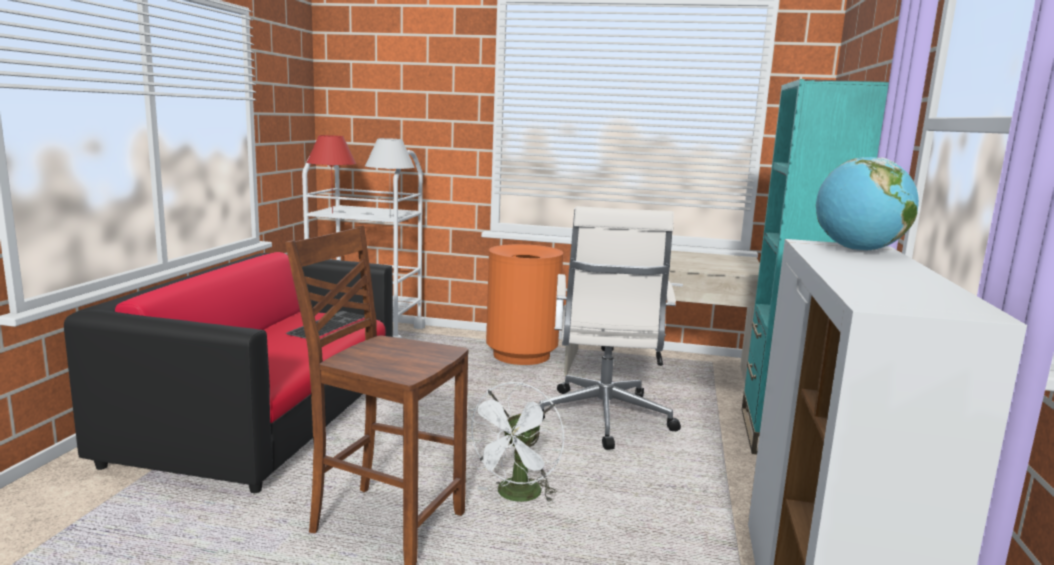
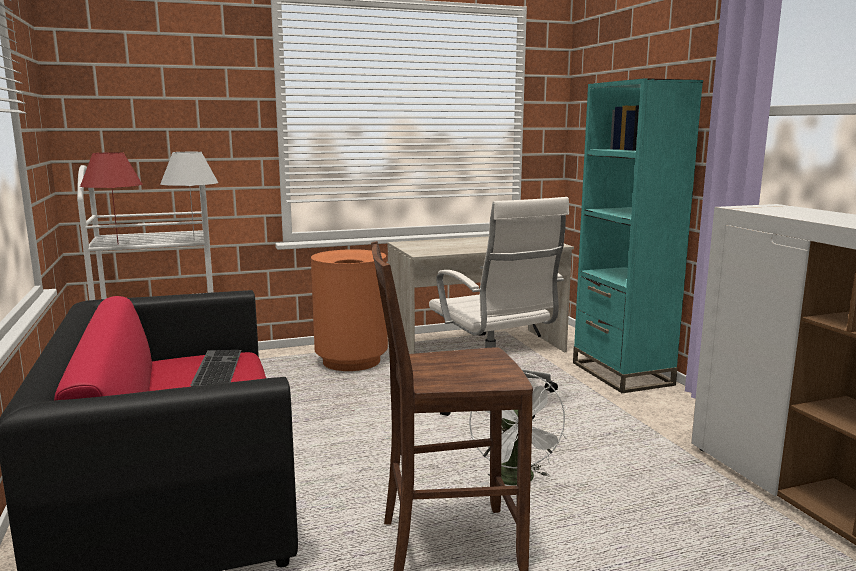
camera: 30 degrees left, 0 degrees up
globe [816,157,919,251] -> none

